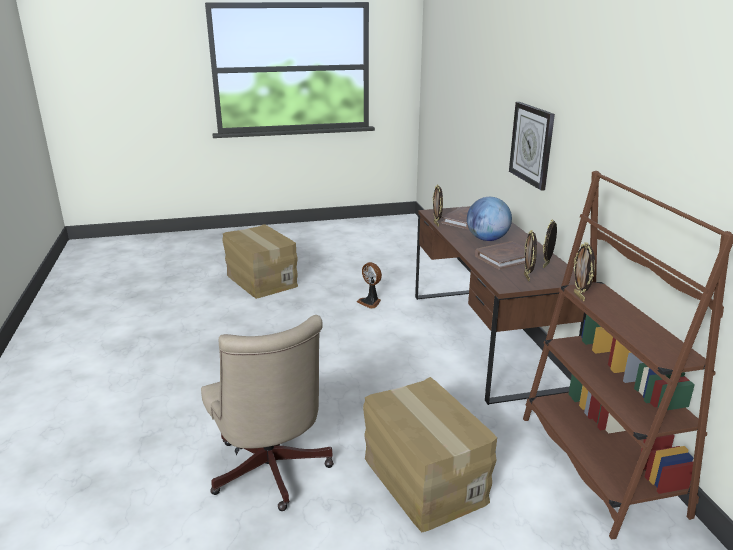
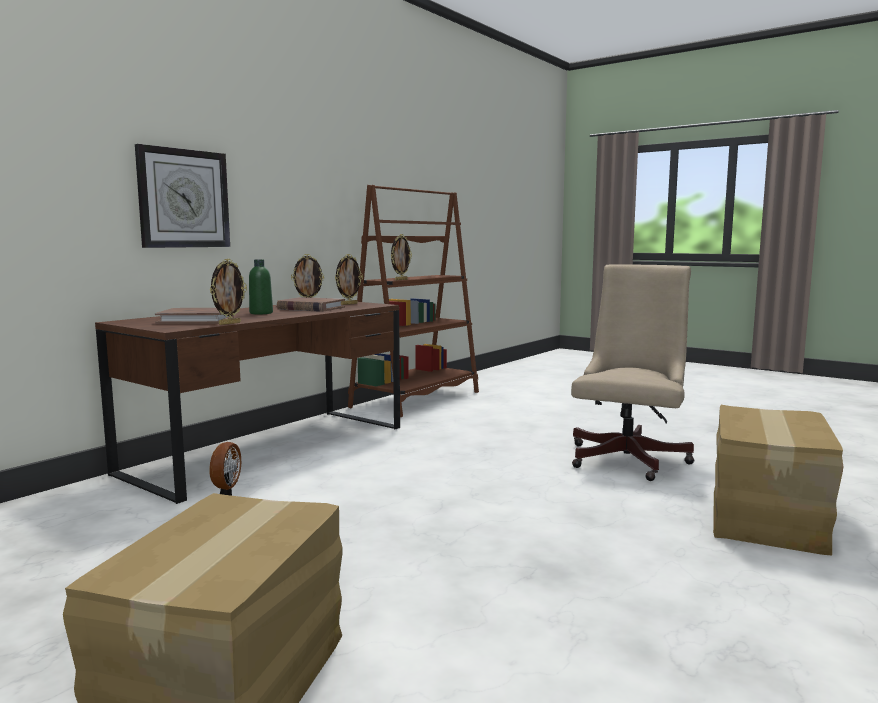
camera: 130 degrees left, 15 degrees down
cardboard box [363,377,497,532] -> cardboard box moved to [713,405,843,556]
globe [467,197,512,241] -> green bottle [249,259,273,314]

